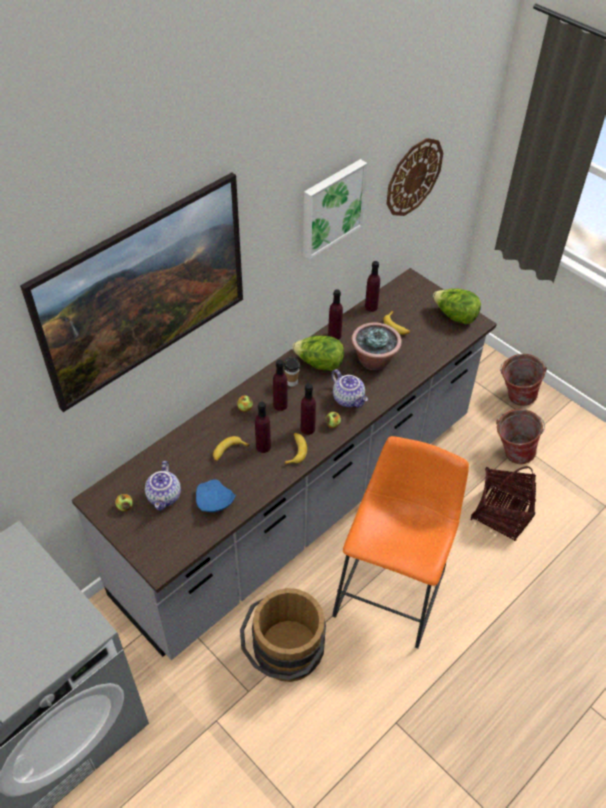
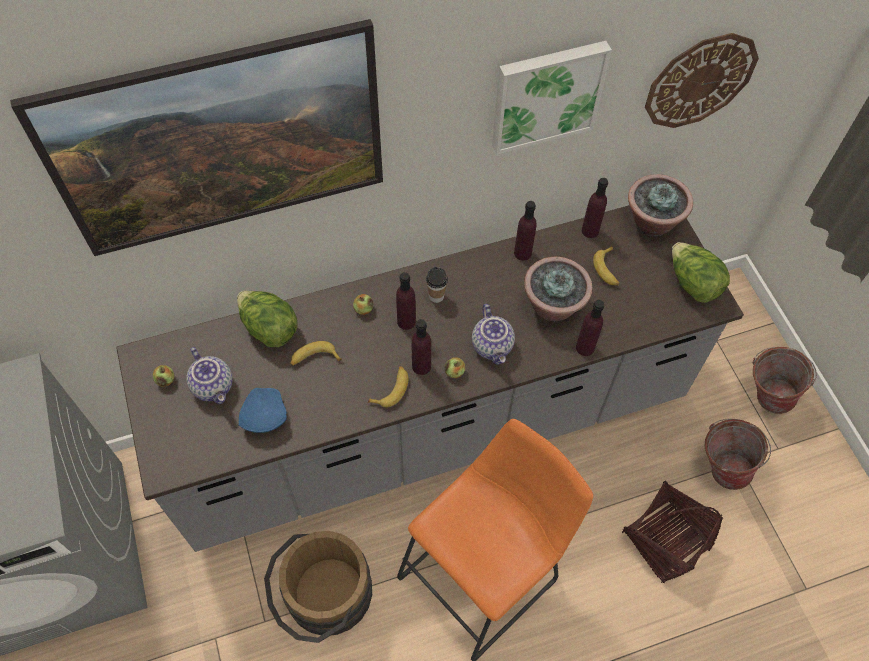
camera: 25 degrees right, 10 degrees up
teapot [145,461,181,511] -> teapot turned 60 degrees counterclockwise [186,347,233,404]
purple bottle [255,402,271,453] -> purple bottle moved to [576,300,604,356]
lettuce [292,335,344,371] -> lettuce moved to [237,291,298,347]
none -> potted plant [628,174,693,236]

